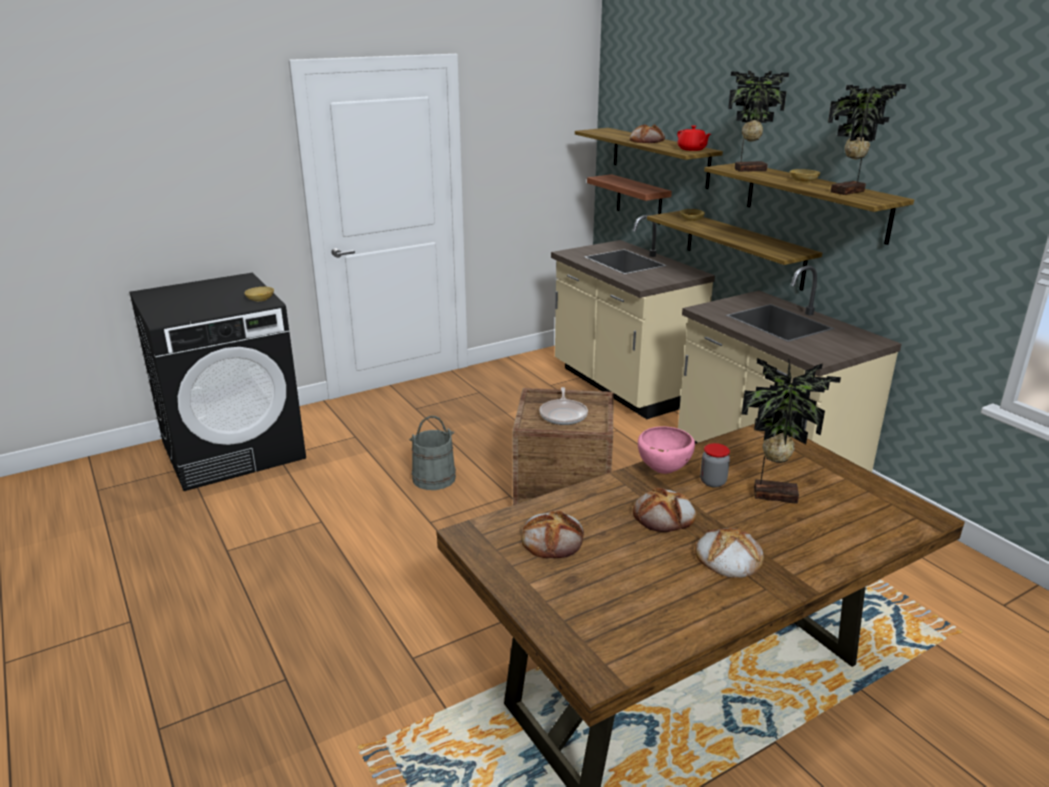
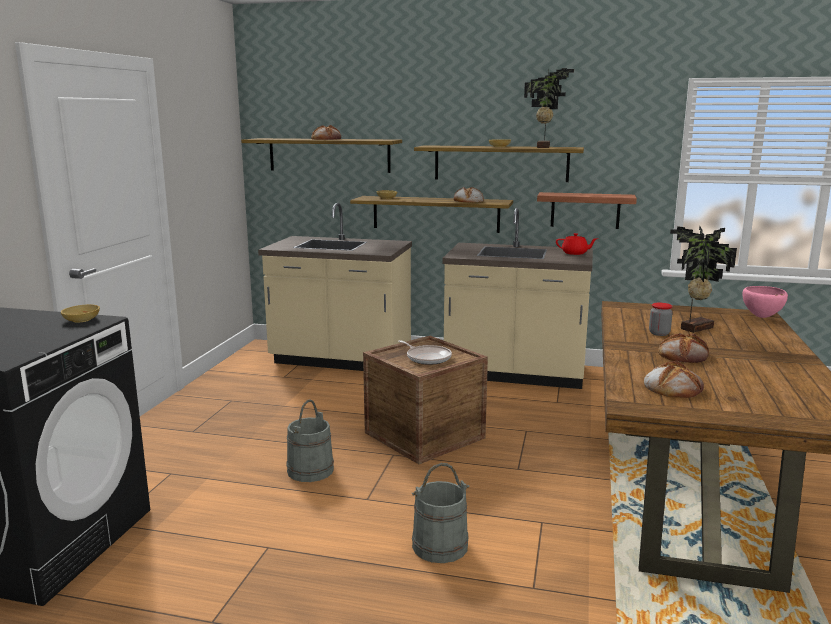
camera: 45 degrees left, 10 degrees down
shelf [587,174,672,225] -> shelf moved to [537,192,637,229]
pink bowl [638,426,695,474] -> pink bowl moved to [742,286,788,318]
red teapot [677,126,711,151] -> red teapot moved to [556,233,598,255]
bread [695,528,764,578] -> bread moved to [454,187,484,202]
potted plant [728,71,789,172] -> none
none -> grey bucket [412,463,469,563]

